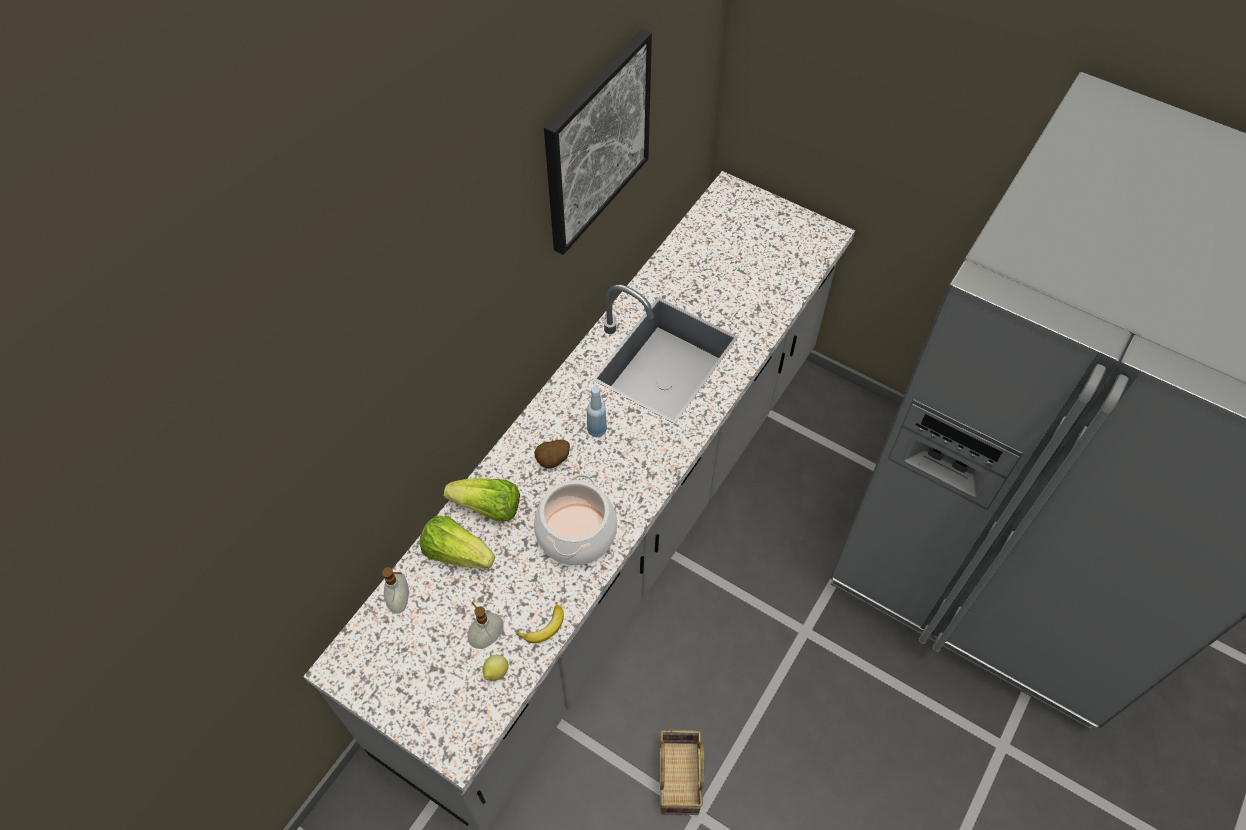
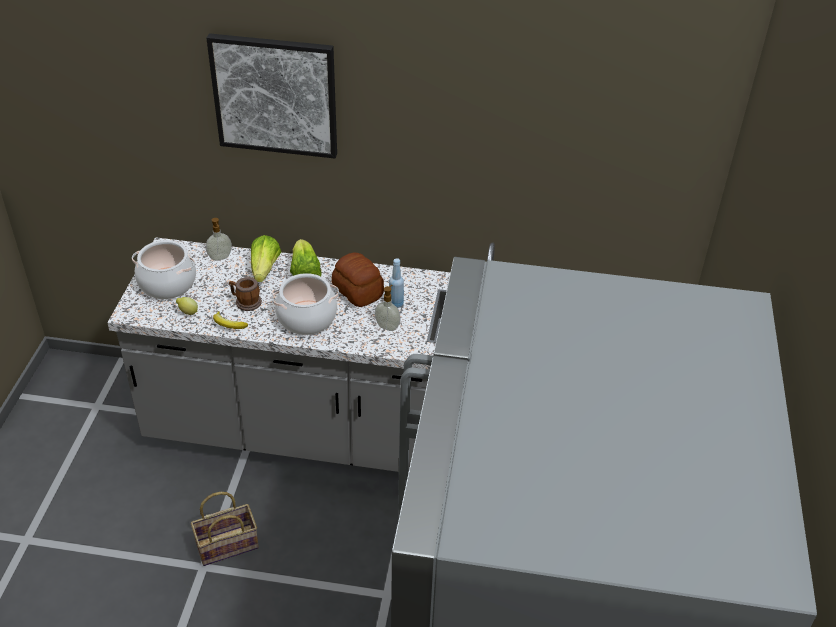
camera: 65 degrees right, 15 degrees down
soap dispenser [467,602,503,649] -> soap dispenser moved to [374,285,401,331]
potato [534,439,570,468] -> bread [332,253,384,307]
picture [544,29,652,255] -> picture moved to [206,33,337,158]
none -> cooking pot [132,240,196,299]
none -> mug [229,277,262,311]

